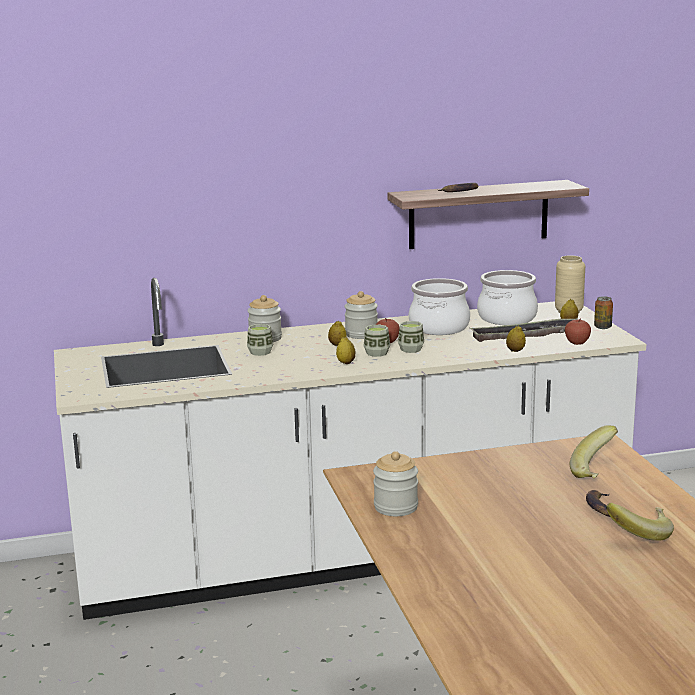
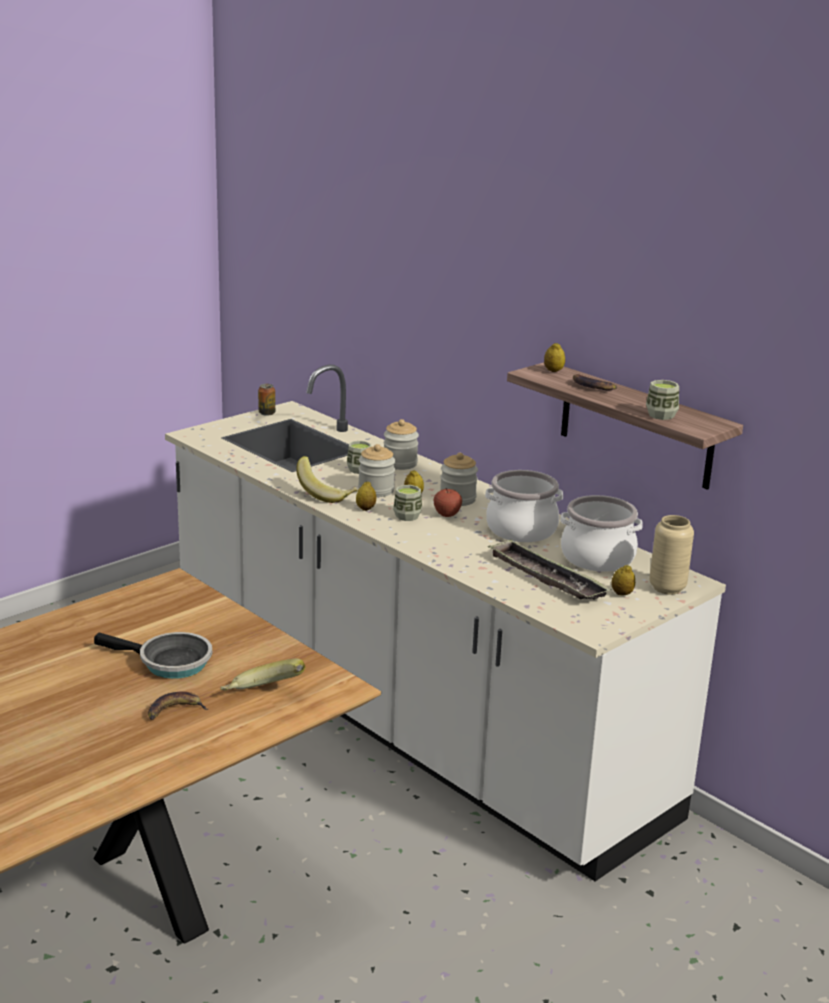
camera: 60 degrees right, 5 degrees up
jar [373,451,418,516] -> jar moved to [358,444,395,497]
cup [398,321,424,353] -> cup moved to [646,380,679,420]
lemon [506,326,526,352] -> lemon moved to [544,343,565,372]
apple [565,318,591,345] -> none
can [594,296,613,329] -> can moved to [258,384,275,416]
banana [606,503,674,541] -> banana moved to [296,456,358,503]
none -> frying pan [94,632,212,679]

